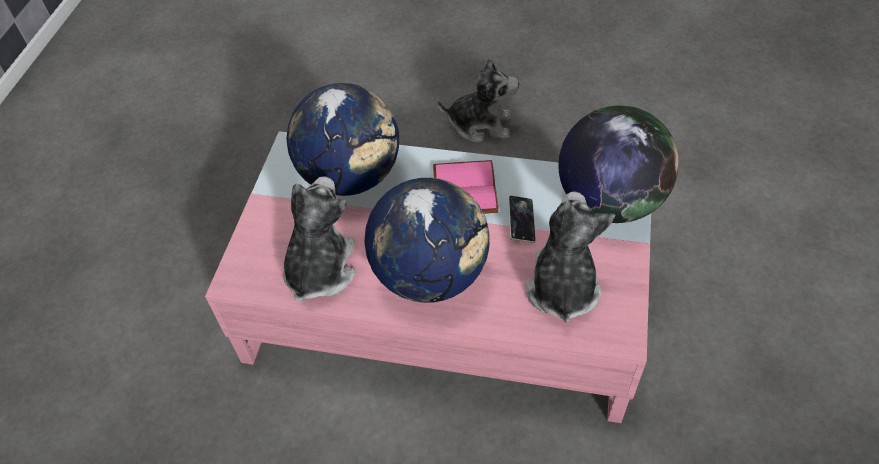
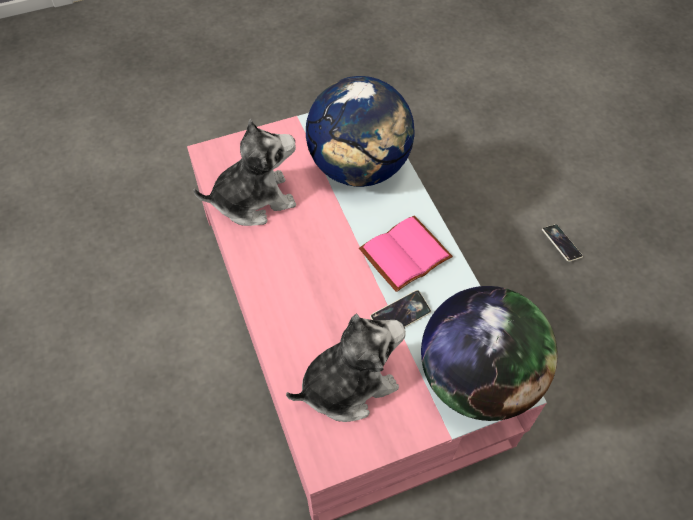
camera: 55 degrees right, 5 degrees up
globe [364,178,490,303] -> none
plush toy [437,57,519,143] -> phone [542,224,583,262]

